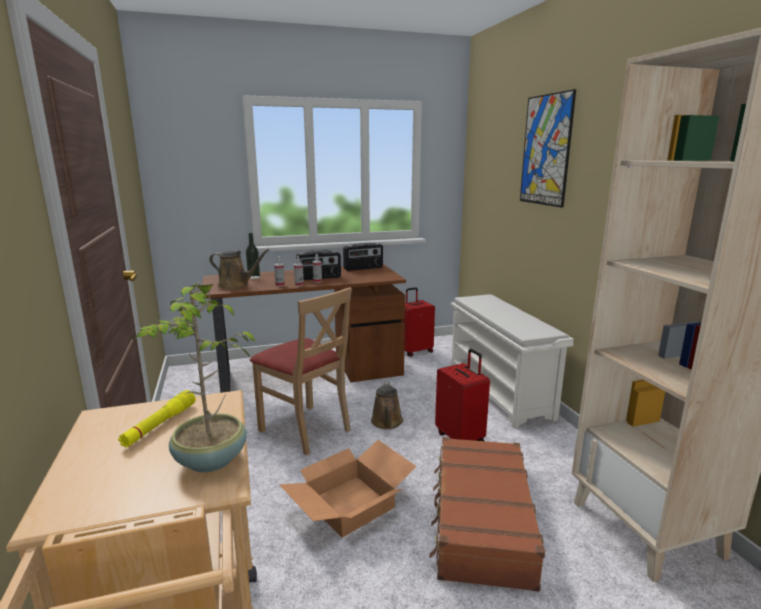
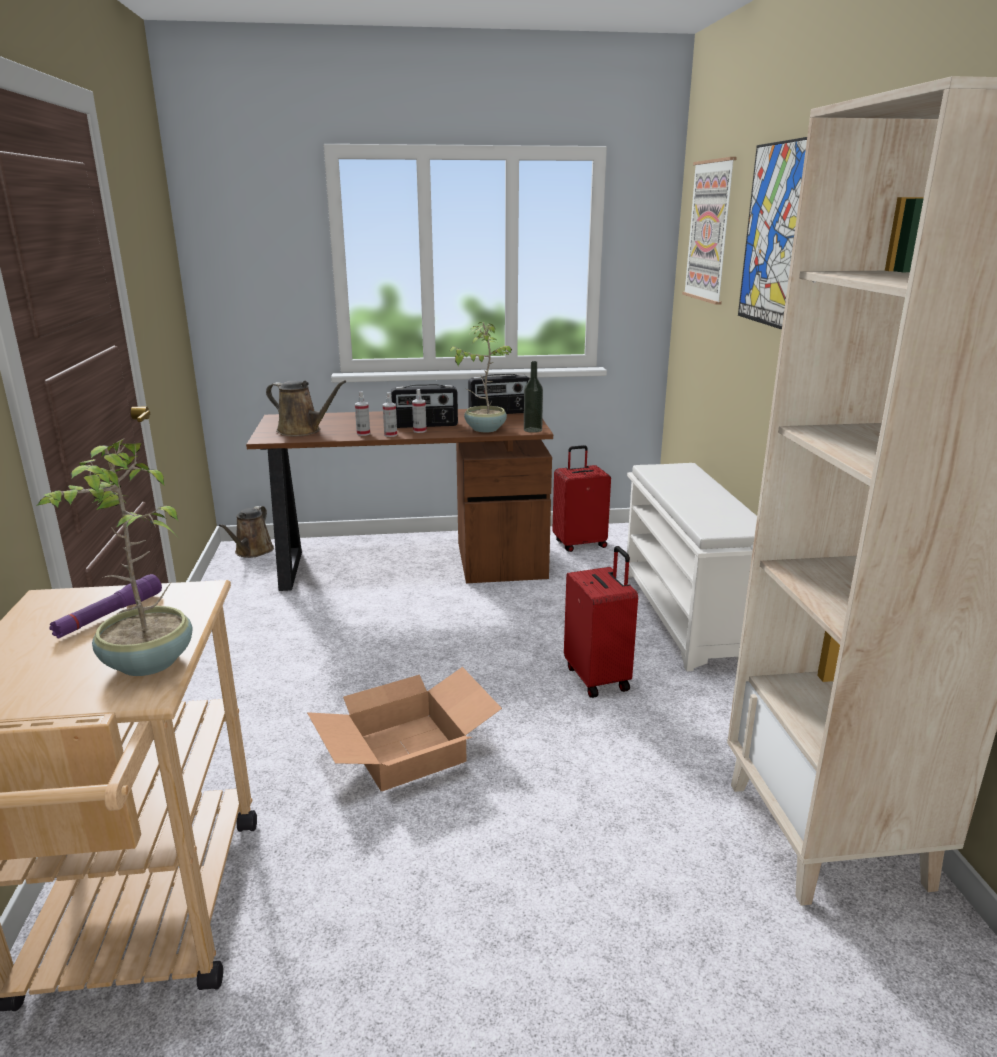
camera: 10 degrees right, 5 degrees up
yellow flashlight [118,390,196,448] -> purple flashlight [49,574,162,638]
bottle [246,233,260,279] -> bottle moved to [524,361,543,433]
beige chair [250,287,352,456] -> none
brown watering can [371,382,403,429] -> brown watering can moved to [219,506,274,558]
brown suitcase [430,437,545,592] -> none
none -> potted plant [449,322,512,432]
none -> picture [682,157,737,305]

